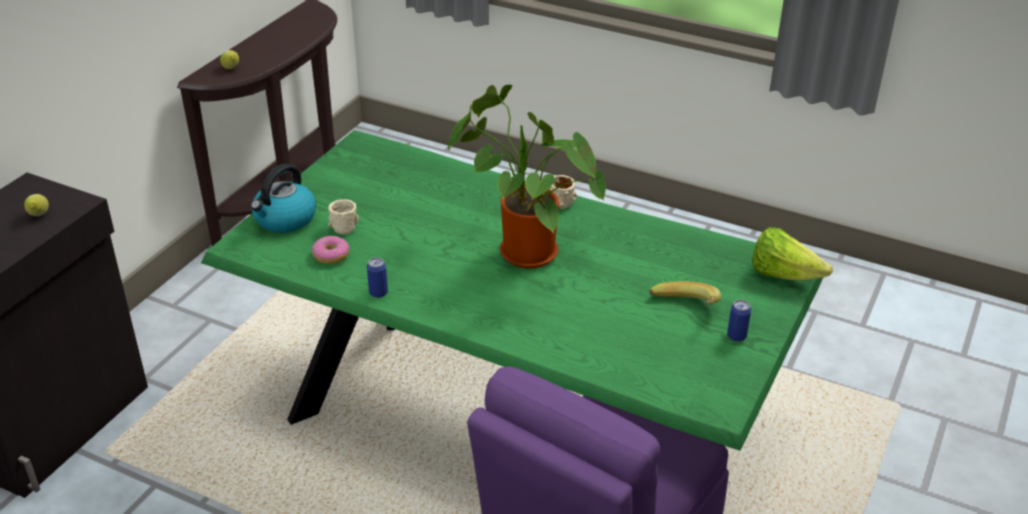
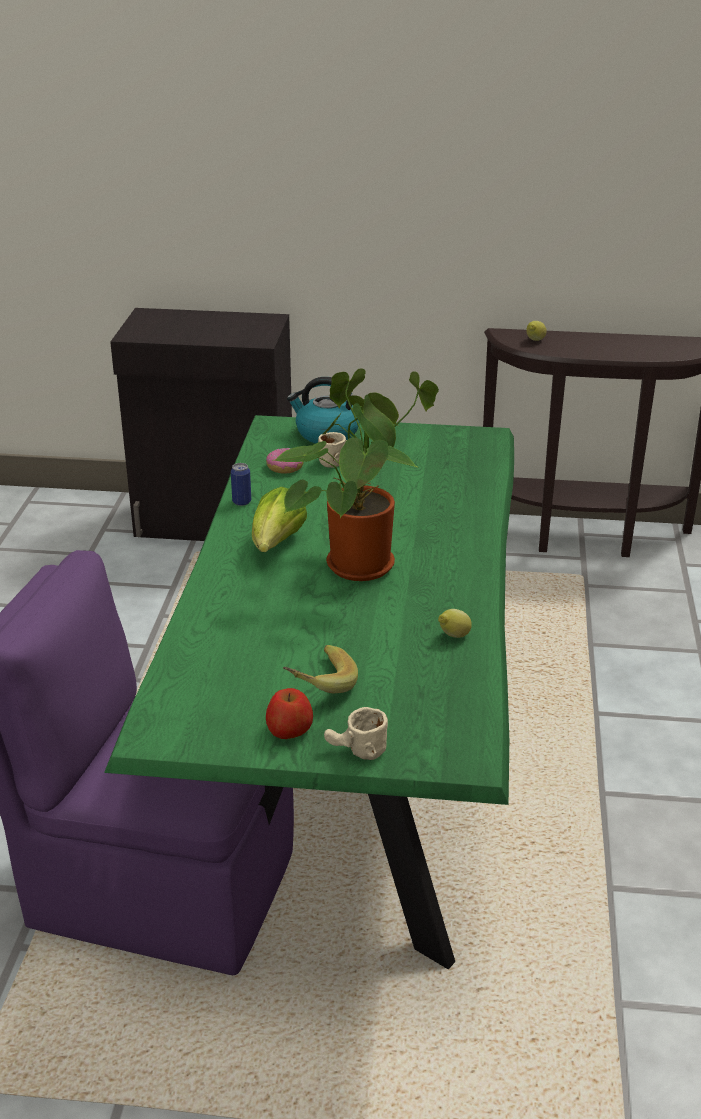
camera: 70 degrees right, 5 degrees down
lemon [24,194,49,216] -> lemon moved to [438,609,472,638]
beige mug [549,175,578,209] -> beige mug moved to [324,707,388,760]
can [727,300,751,342] -> apple [266,688,313,739]
lettuce [752,227,833,280] -> lettuce moved to [252,487,307,552]

